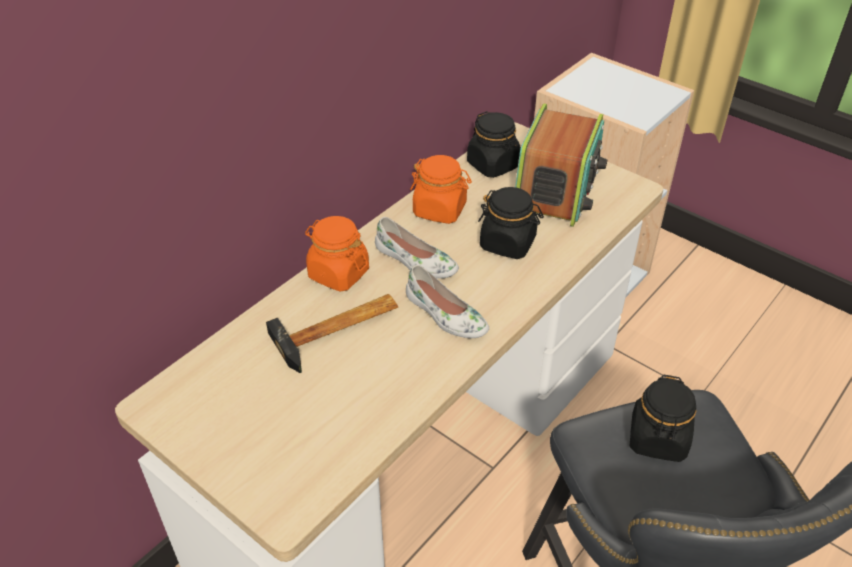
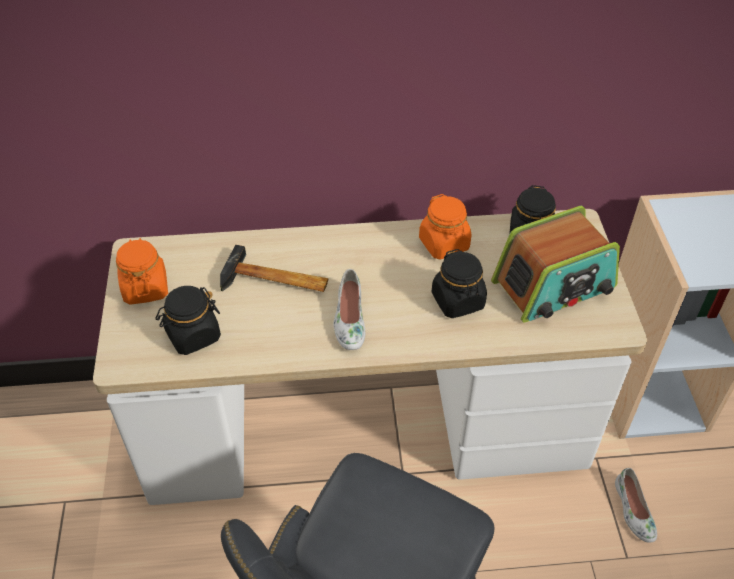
camera: 45 degrees right, 5 degrees up
orange jar [305,216,369,292] -> orange jar moved to [116,238,168,305]
white shoe [375,217,459,279] -> white shoe moved to [615,468,657,543]
black jar [630,375,696,462] -> black jar moved to [155,286,221,355]

